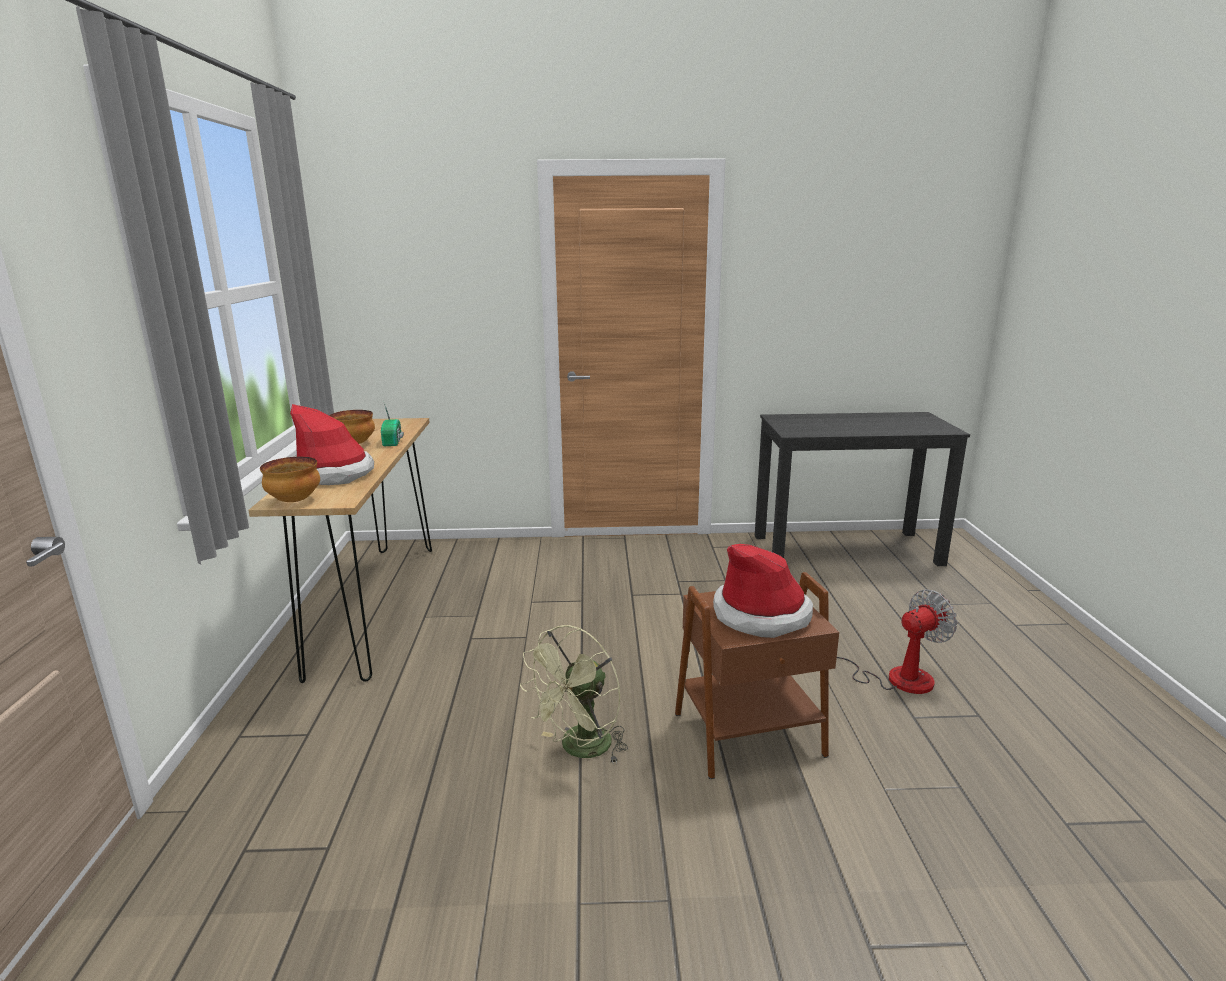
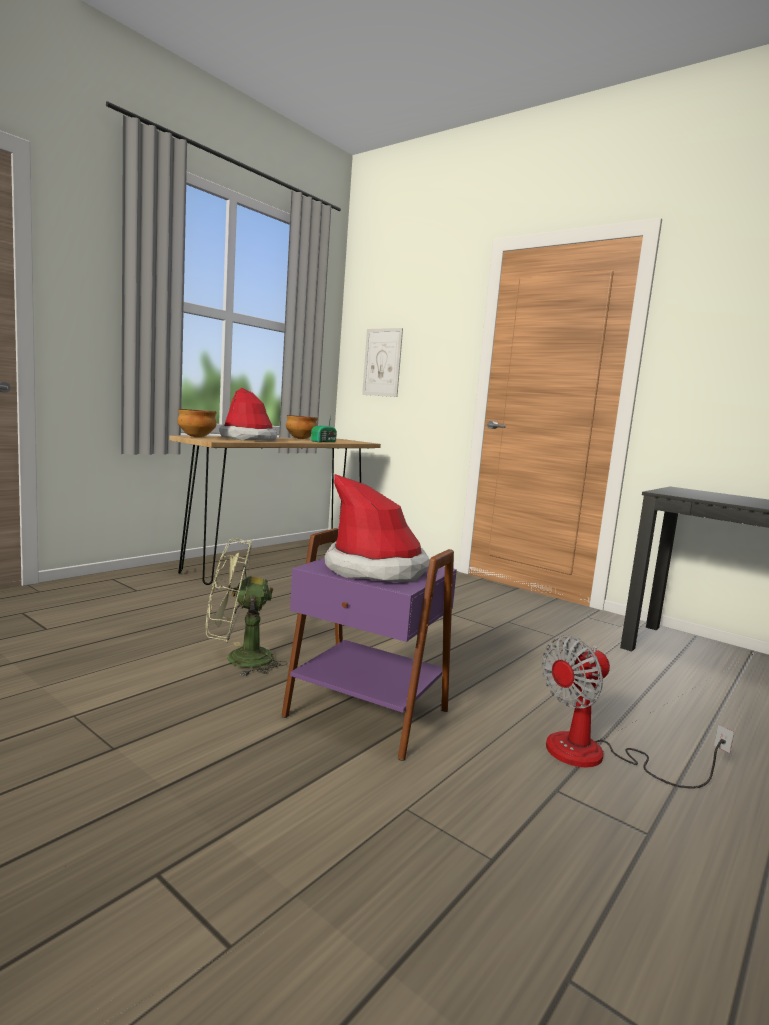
camera: 40 degrees right, 10 degrees down
brown side table [675,572,839,779] -> purple side table [281,528,457,761]
fan [837,589,957,694] -> fan turned 135 degrees clockwise [541,635,734,789]
none -> picture [362,328,403,397]

